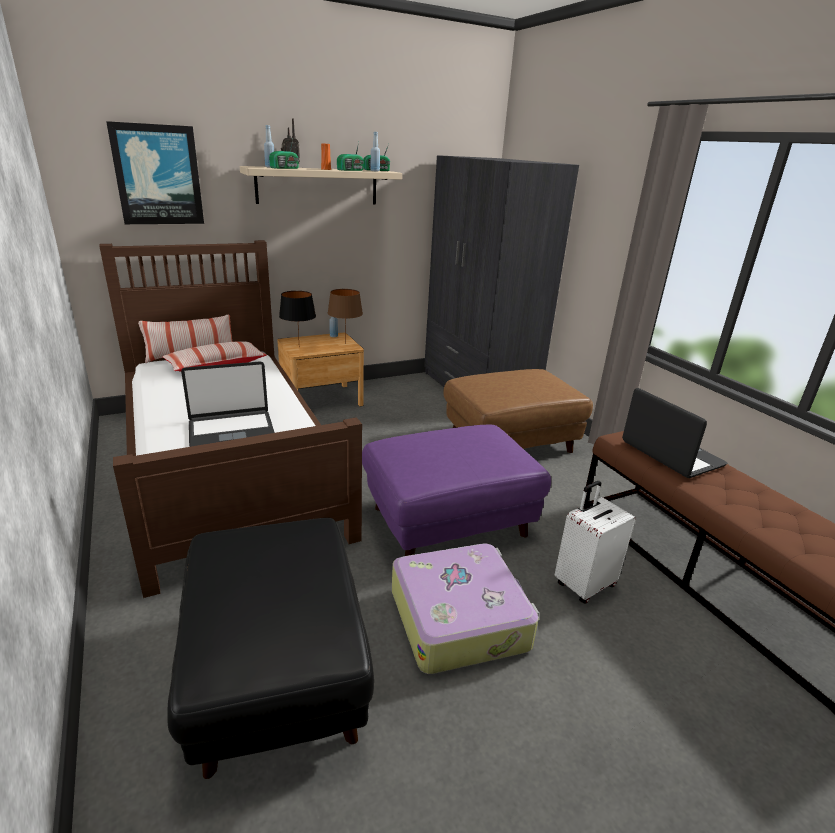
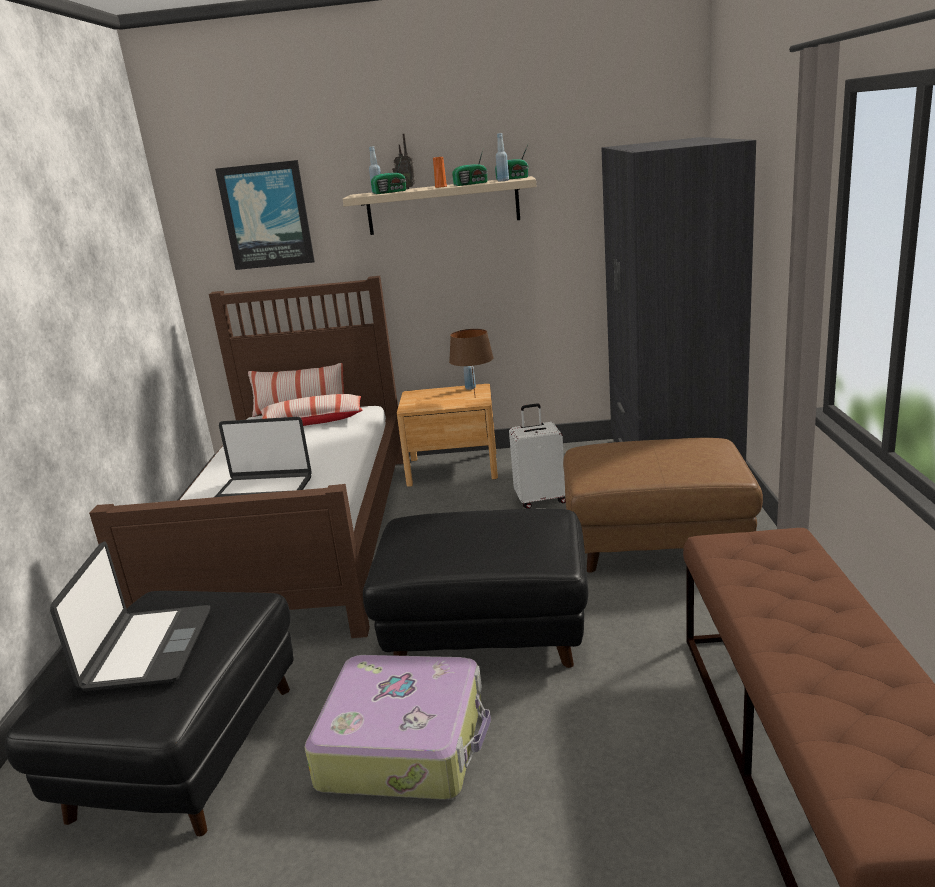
camera: 30 degrees right, 5 degrees down
black table lamp [279,291,316,338] -> none
purple ottoman [362,425,551,556] -> black ottoman [363,508,588,668]
white suitcase [555,481,636,603] -> white suitcase moved to [509,403,566,509]
laptop [622,388,727,478] -> laptop moved to [50,541,210,691]

